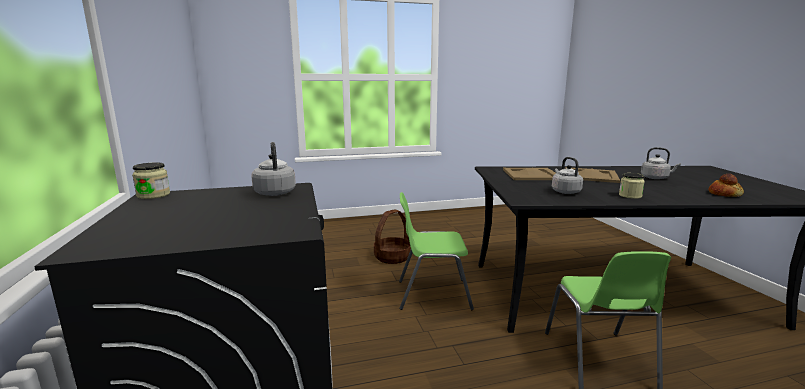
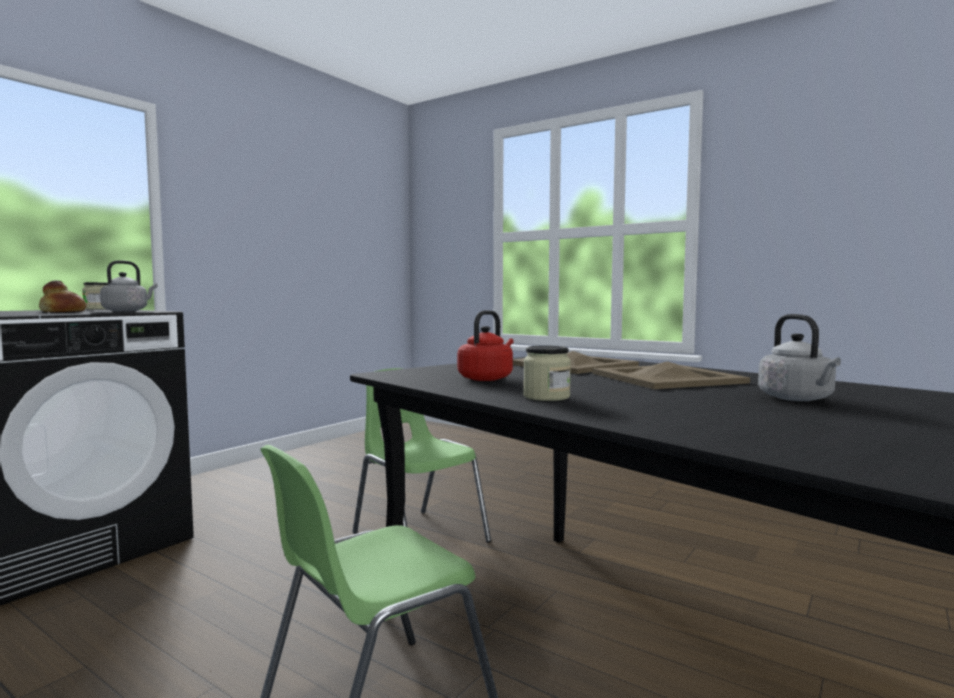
camera: 50 degrees right, 10 degrees down
basket [374,209,411,264] -> none
grey kettle [552,157,583,194] -> red kettle [457,310,514,381]
bread [708,174,744,197] -> bread moved to [39,280,87,312]

